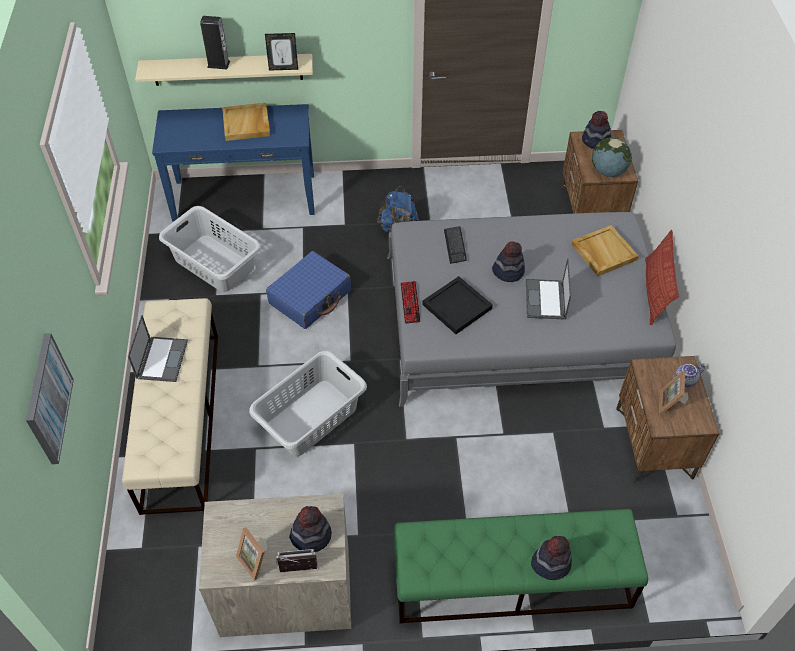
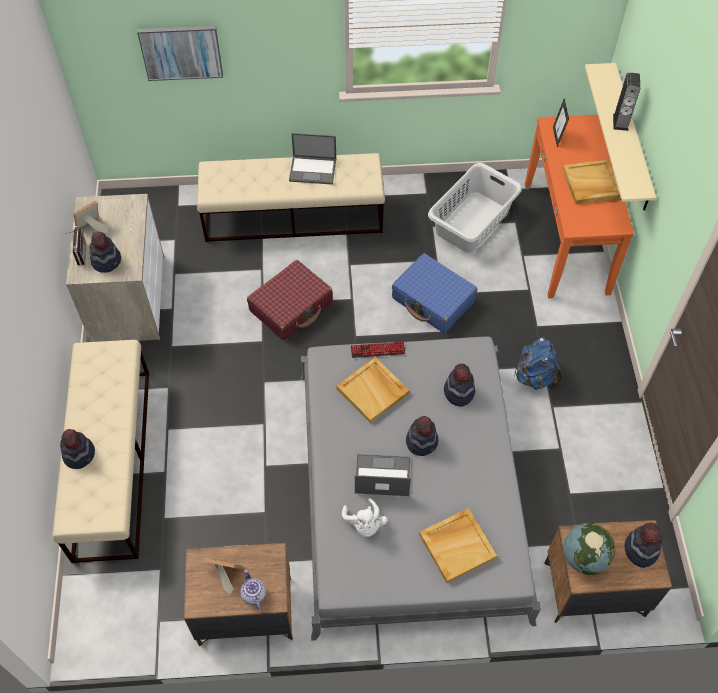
camera: 90 degrees right, 5 degrees up
blue console table [152,104,315,222] -> orange console table [525,115,634,299]
grey laundry basket [249,350,367,456] -> red suitcase [247,260,333,340]
picture frame [265,33,298,71] -> picture frame moved to [553,99,569,147]
green bench [393,509,648,623] -> beige bench [52,340,149,563]
black tray [422,276,493,334] -> beige tray [337,357,409,424]
keyboard [444,226,467,264] -> hat [444,364,475,407]
pillow [645,230,679,325] -> none
none -> white plush toy [342,498,388,537]

